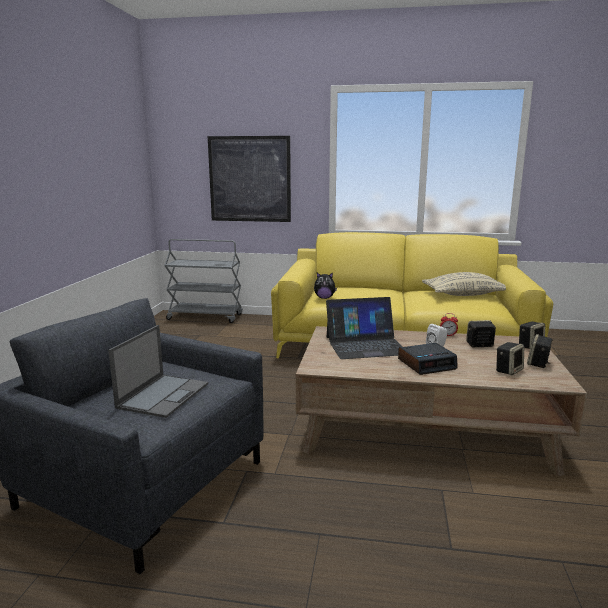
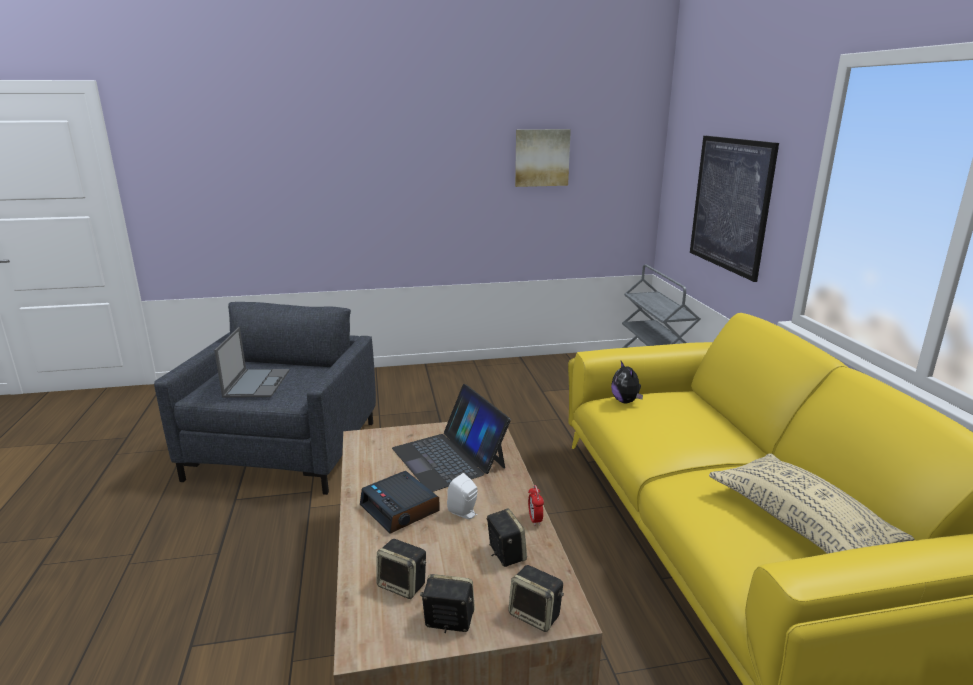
camera: 70 degrees right, 5 degrees up
laptop [108,325,208,418] -> laptop turned 90 degrees counterclockwise [214,327,290,398]
none -> picture [515,129,571,187]

